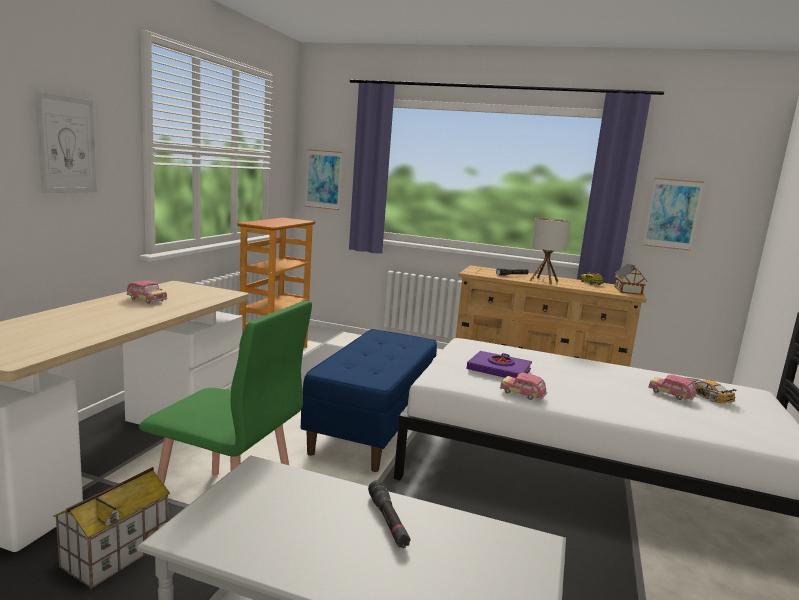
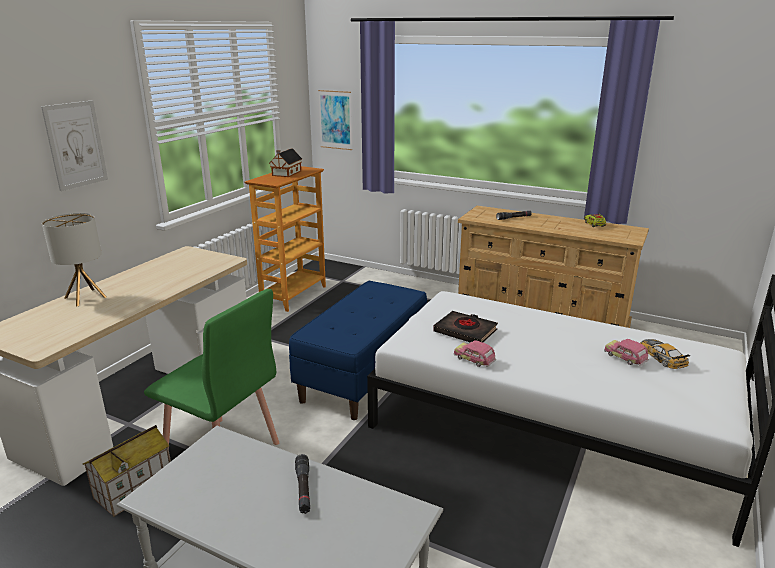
camera: 10 degrees right, 10 degrees up
toy car [126,280,167,304] -> none
purple book [467,351,532,378] -> black book [433,311,498,342]
table lamp [530,218,571,285] -> table lamp moved to [42,213,106,307]
toy house [614,263,647,295] -> toy house moved to [269,148,302,177]
picture [643,178,704,251] -> none

